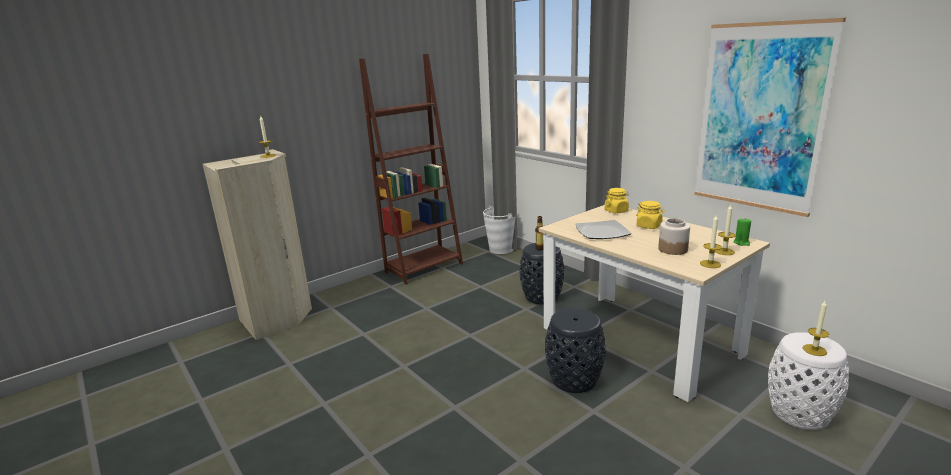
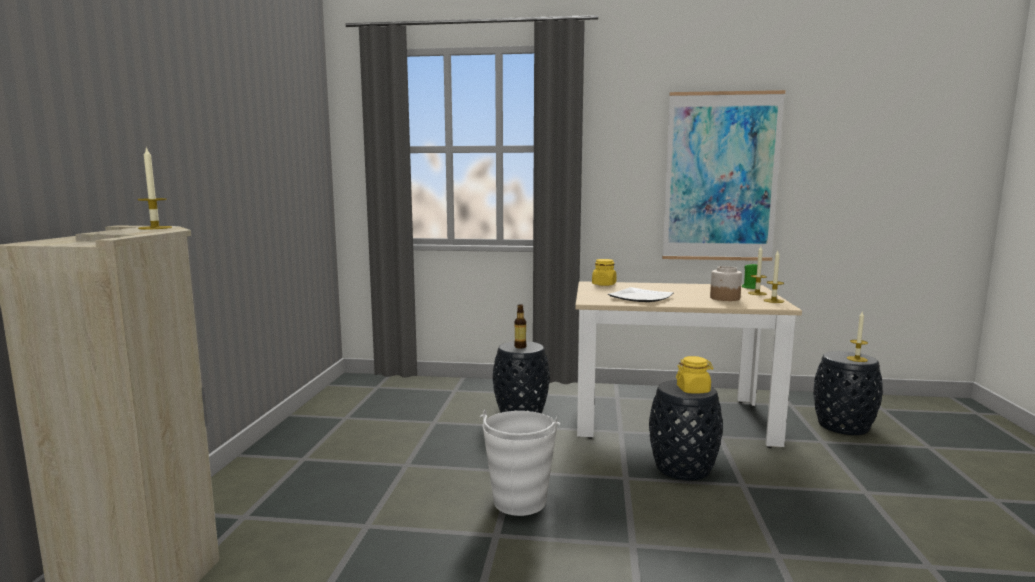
camera: 45 degrees left, 10 degrees down
brown bookcase [359,54,463,285] -> none
white bucket [483,205,516,254] -> white bucket moved to [480,410,560,516]
yellow jar [636,201,665,229] -> yellow jar moved to [676,356,713,393]
white stool [768,332,849,430] -> black stool [813,351,883,435]

